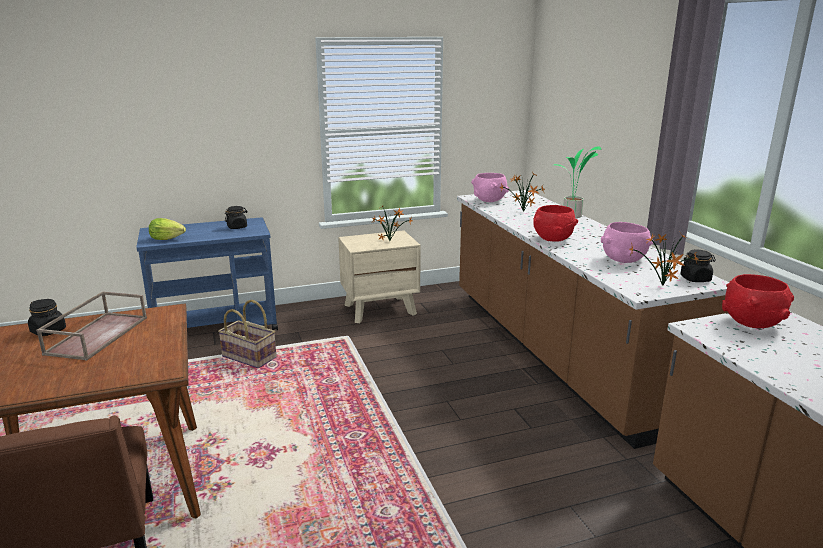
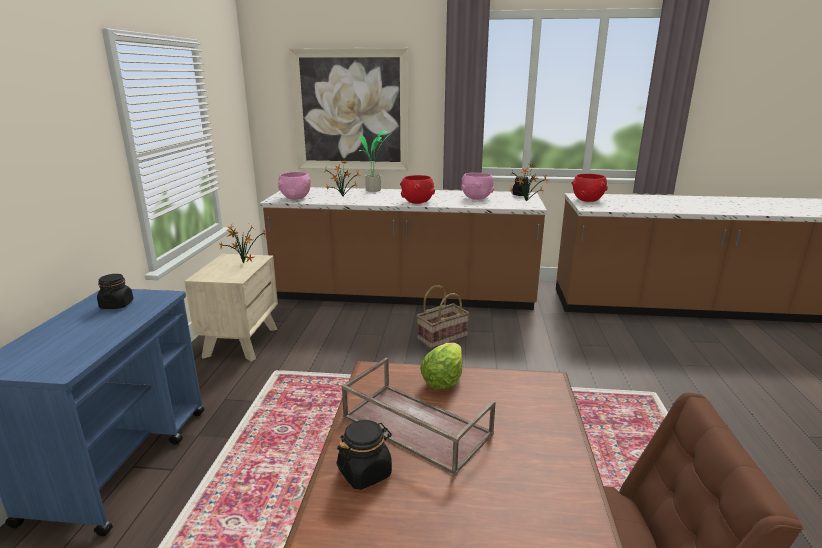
camera: 65 degrees left, 0 degrees up
lettuce [149,218,186,240] -> lettuce moved to [420,343,463,390]
basket [218,300,277,368] -> basket moved to [416,285,469,349]
none -> picture [289,48,409,171]

